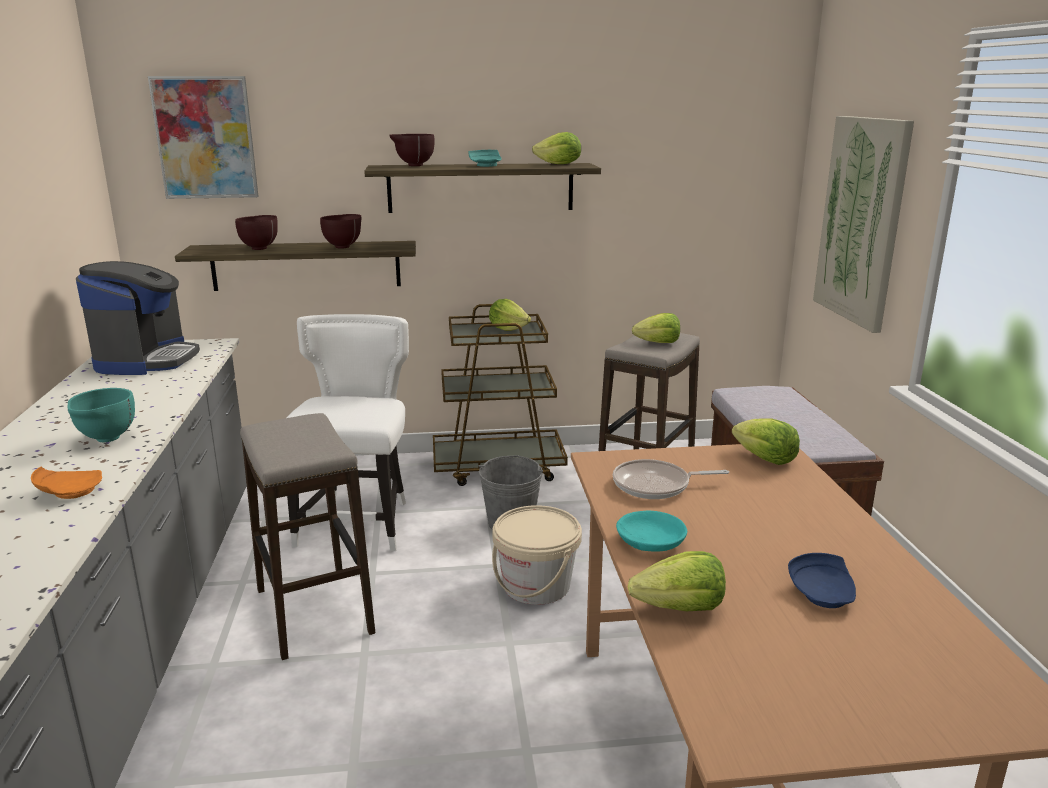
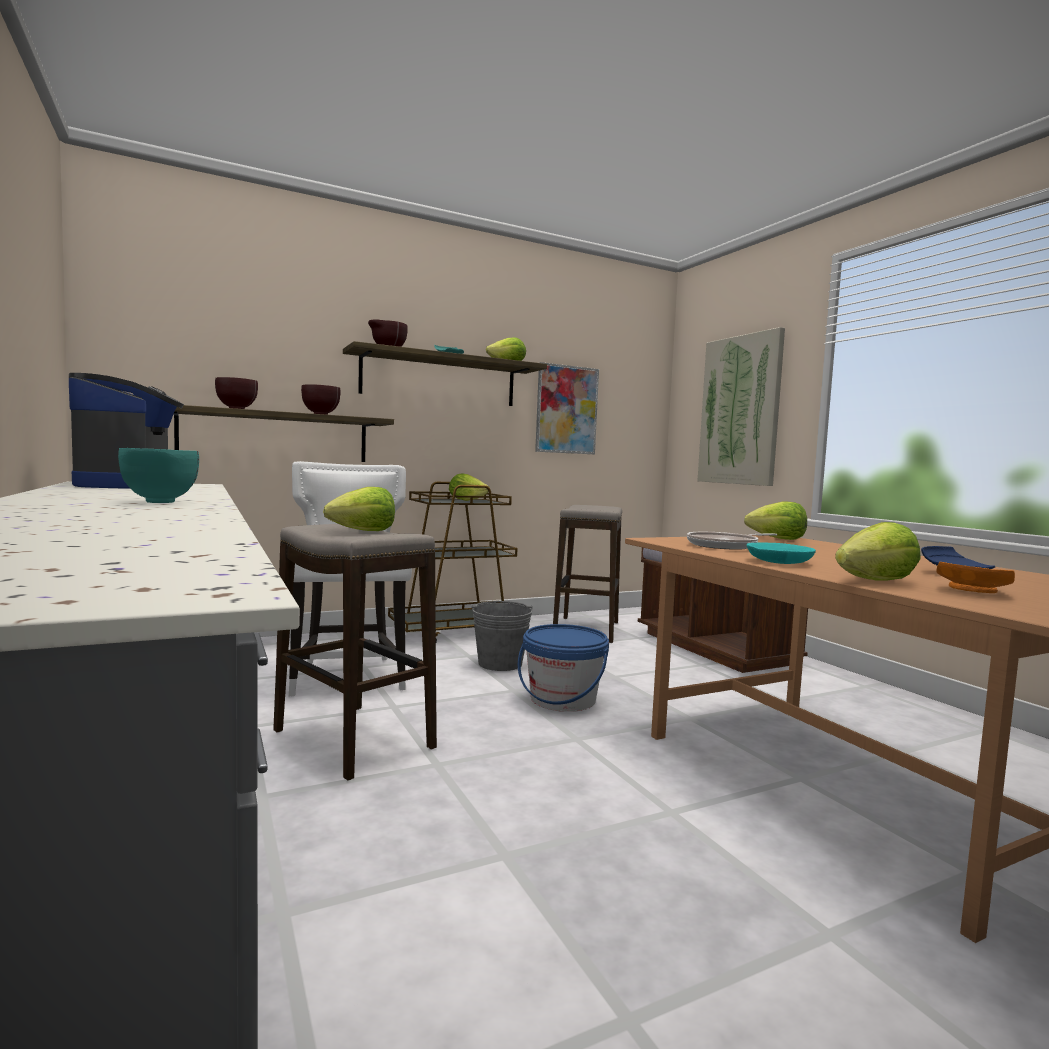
camera: 20 degrees left, 15 degrees down
orange plate [31,467,102,499] -> orange plate moved to [936,562,1015,593]
picture [148,76,259,199] -> picture moved to [535,362,599,454]
beige bucket [492,505,582,605] -> blue bucket [518,624,609,712]
lettuce [632,313,680,343] -> lettuce moved to [323,487,395,531]

